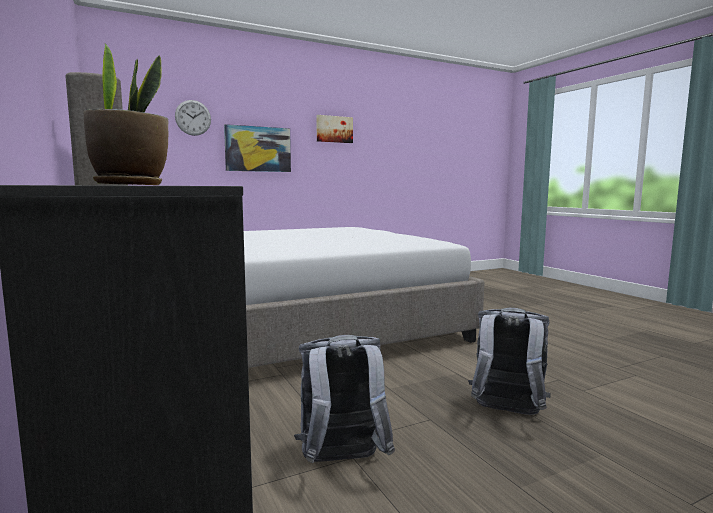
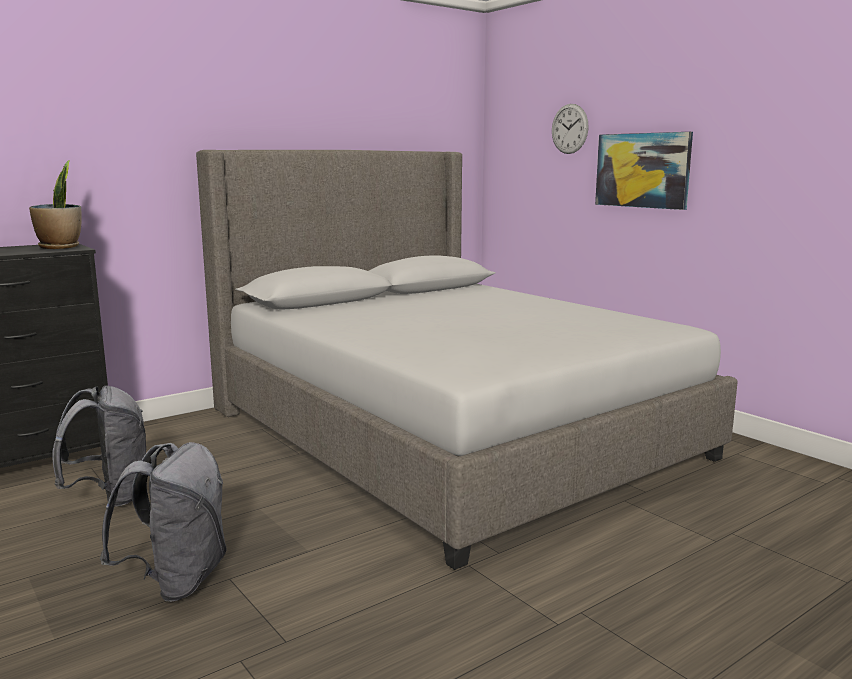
camera: 80 degrees right, 5 degrees up
picture [316,115,353,143] -> none

